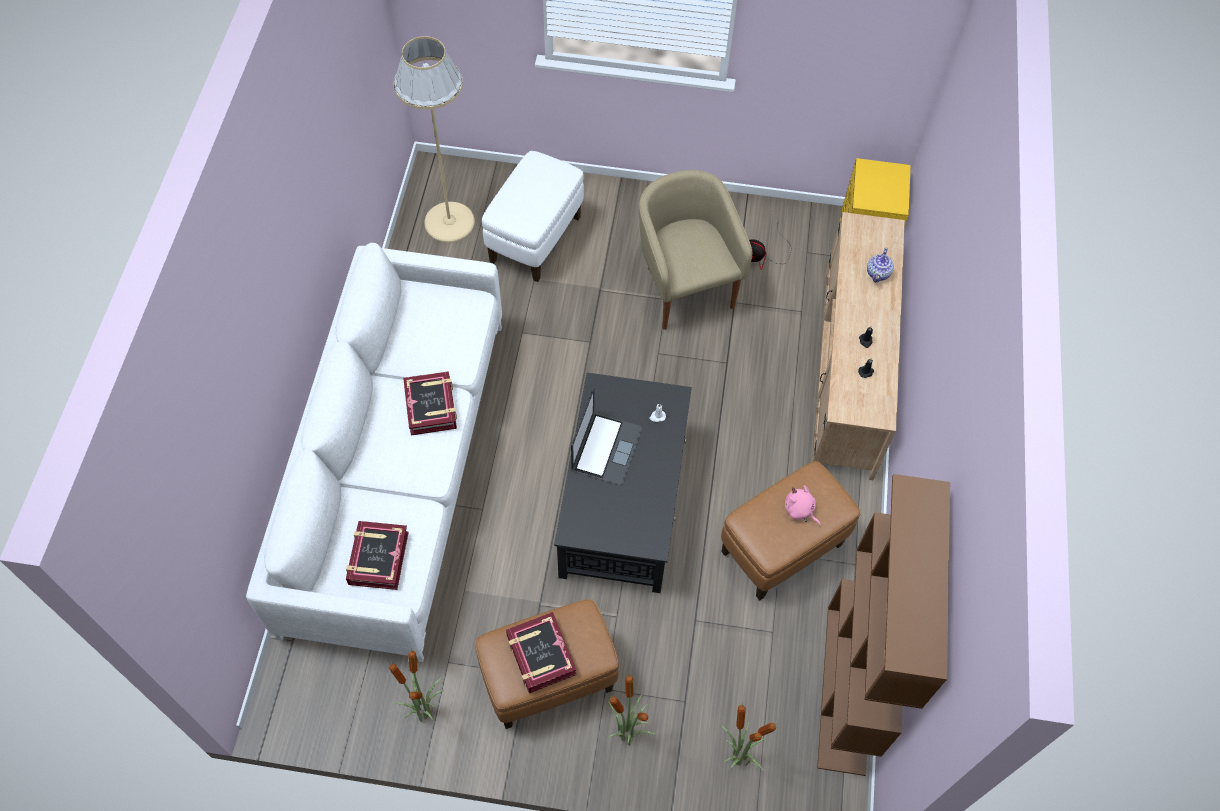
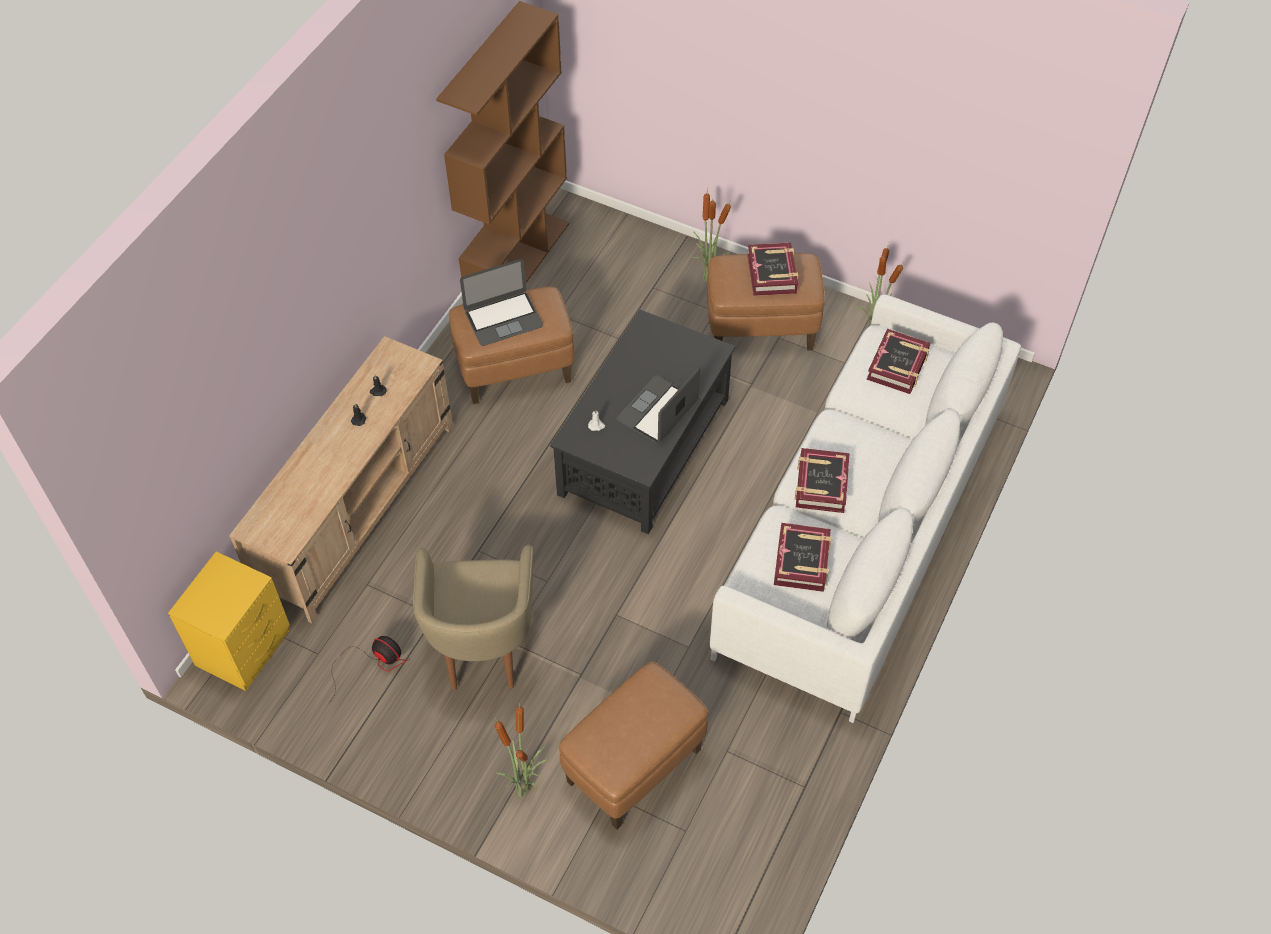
camera: 160 degrees left, 5 degrees down
beige floor lamp [394,36,475,242] -> none
white ottoman [482,151,584,282] -> brown ottoman [559,662,708,830]
potted plant [720,701,776,771] -> potted plant moved to [495,705,547,799]
pink plush toy [785,485,821,526] -> laptop [460,259,543,346]
teapot [867,248,894,282] -> none
none -> book [774,523,832,592]

